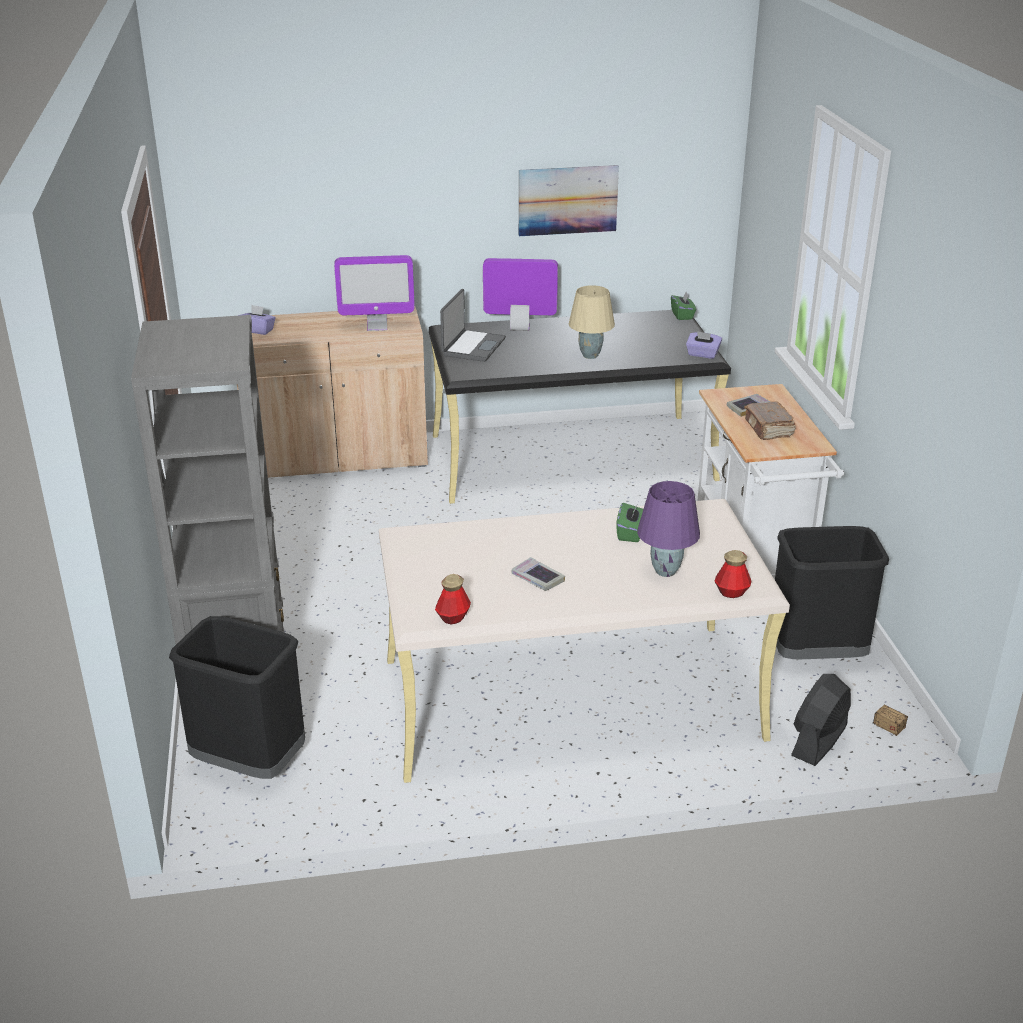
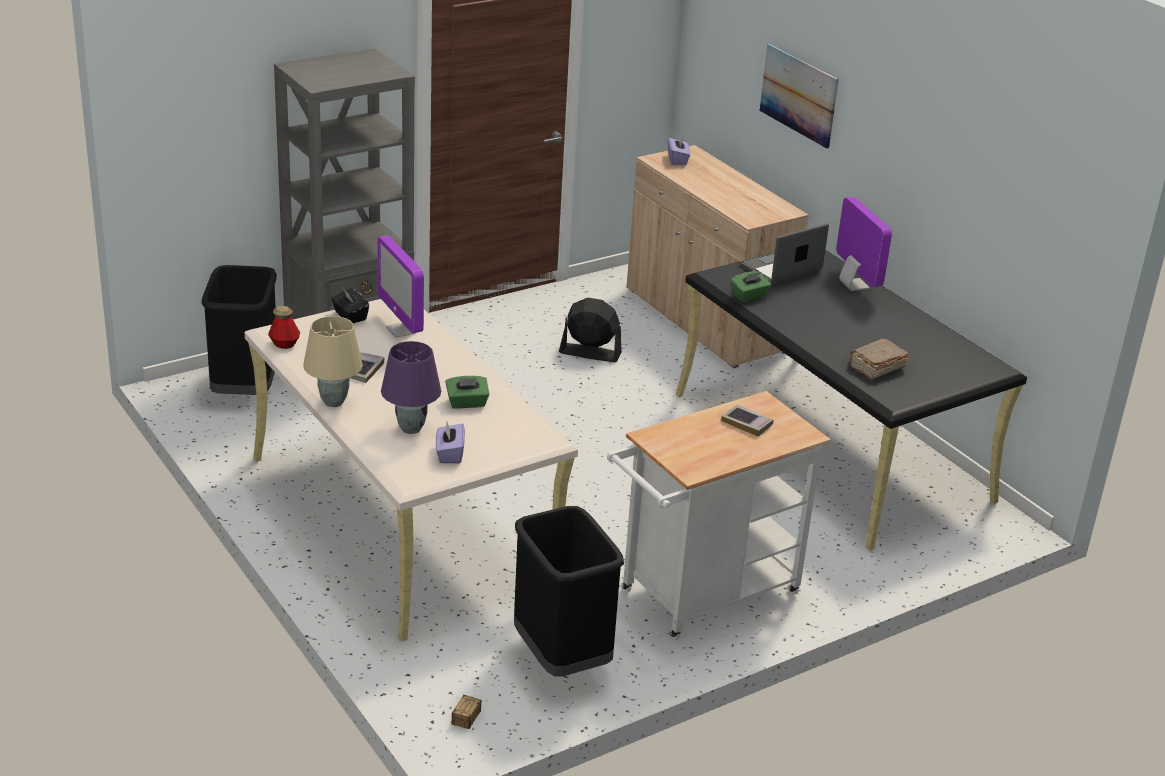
camera: 65 degrees right, 0 degrees up
monitor [334,255,415,331] -> monitor moved to [377,235,424,338]
laptop [440,289,506,362] -> laptop turned 150 degrees clockwise [740,223,829,285]
picture [519,165,619,236] -> picture moved to [760,44,839,149]
beige table lamp [569,285,615,359] -> beige table lamp moved to [303,316,363,407]
green tissue box [671,292,696,320] -> green tissue box moved to [731,271,771,302]
purple tissue box [686,331,722,359] -> purple tissue box moved to [436,422,465,463]
bottle [714,550,751,598] -> none
brown book [744,401,796,440] -> brown book moved to [849,339,909,380]
black fan [791,674,851,766] -> black fan moved to [559,298,621,362]
none -> black tissue box [331,288,369,323]

